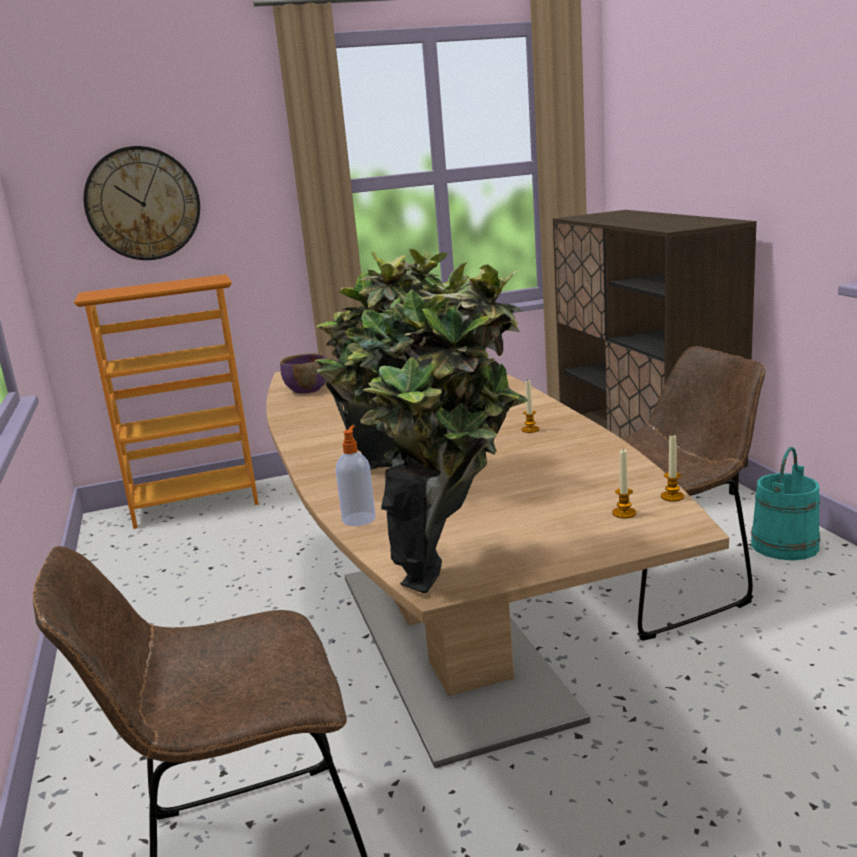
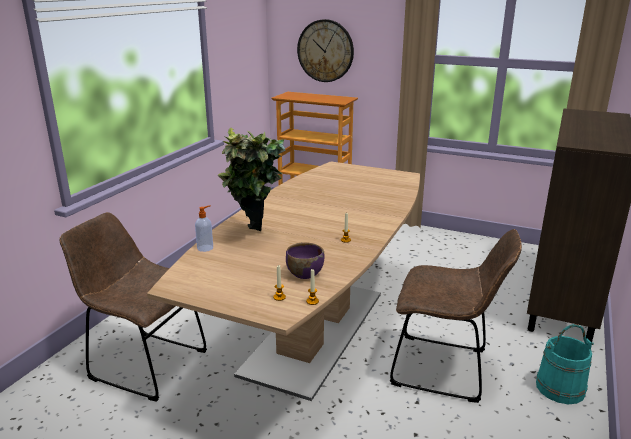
camera: 40 degrees right, 5 degrees up
purple bowl [280,353,327,394] -> purple bowl moved to [286,242,325,279]
potted plant [345,262,529,593] -> none

